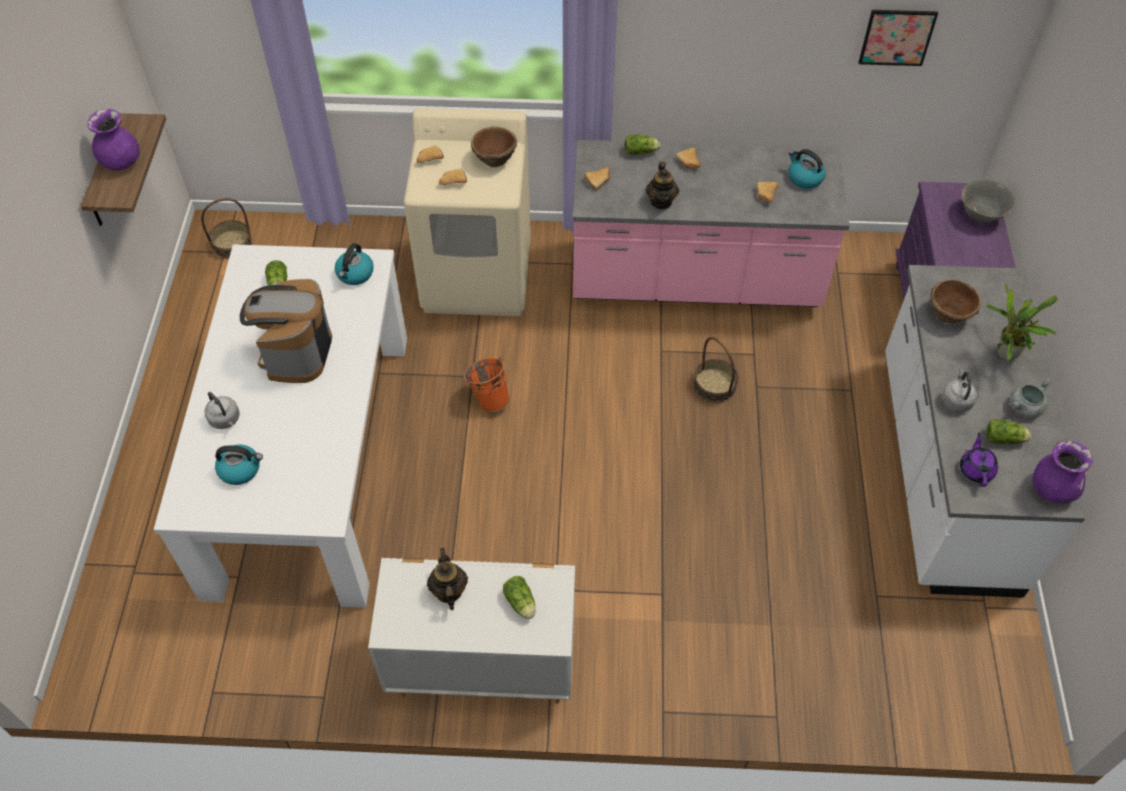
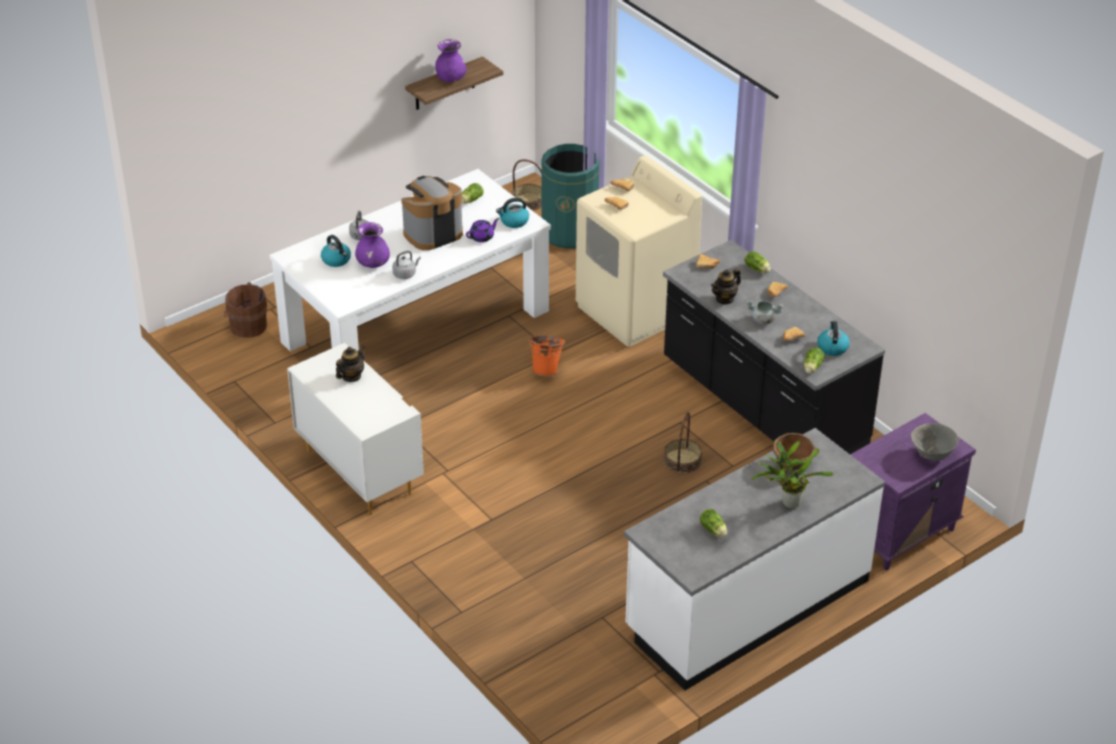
camera: 50 degrees right, 15 degrees down
brown bowl [471,126,517,167] -> none
lettuce [503,576,536,619] -> lettuce moved to [804,348,825,373]
pink counter [573,140,850,307] -> black counter [663,240,885,454]
picture [859,10,938,66] -> none
grey kettle [942,369,977,412] -> grey kettle moved to [392,251,421,279]
purple teapot [960,432,998,487] -> purple teapot moved to [466,218,499,242]
grey cooking pot [1010,377,1051,418] -> grey cooking pot moved to [746,300,783,325]
purple vase [1032,441,1093,503] -> purple vase moved to [355,222,390,268]
none -> brown bucket [224,282,267,338]
none -> green trash can [542,144,600,248]

